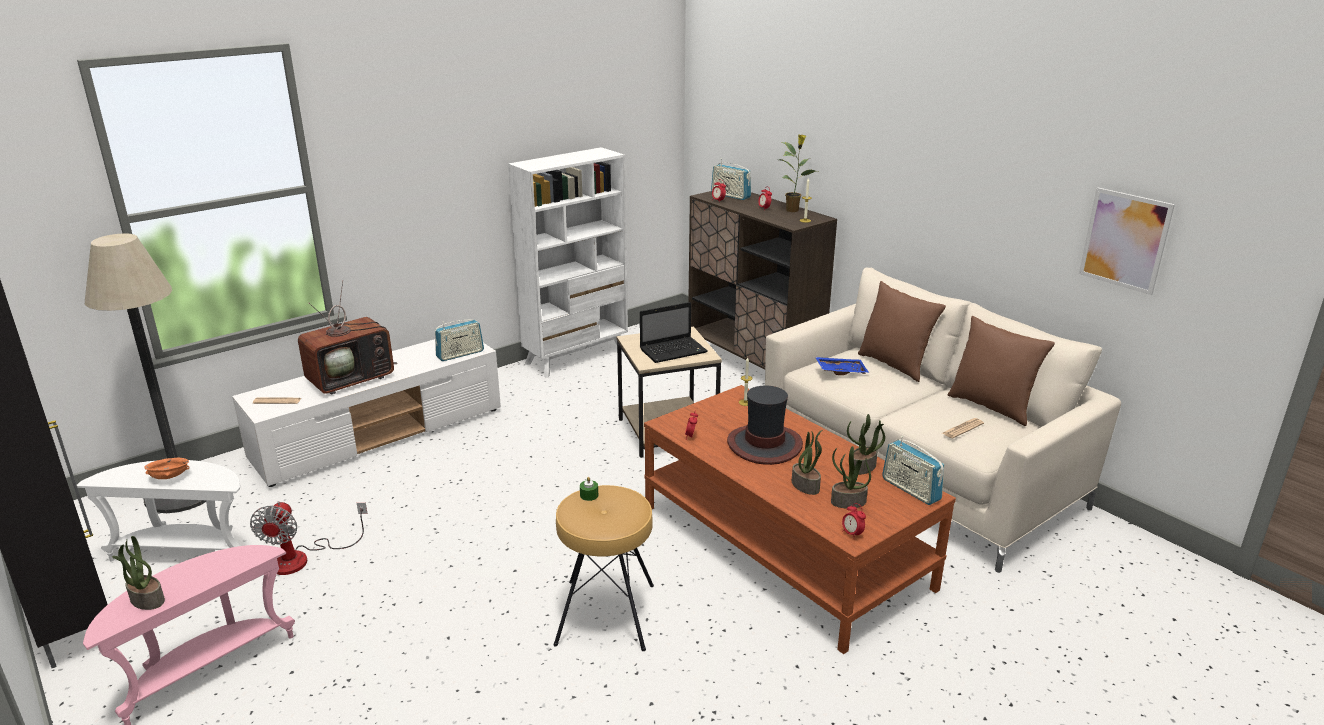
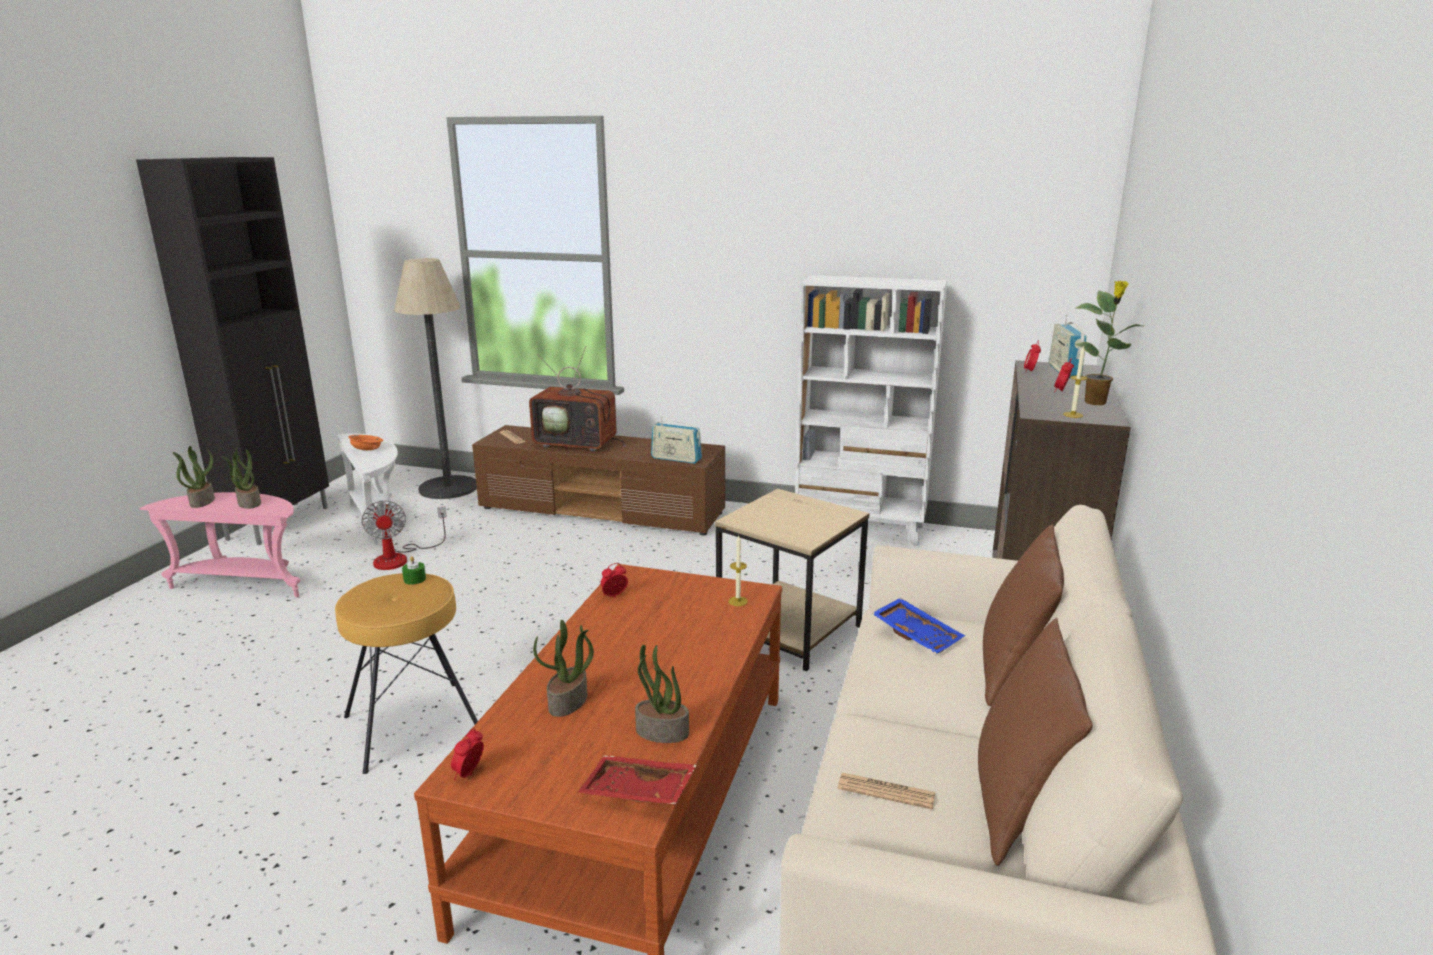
camera: 55 degrees right, 5 degrees down
white tv stand [232,339,501,487] -> brown tv stand [472,425,725,535]
fan [250,501,367,575] -> fan turned 75 degrees counterclockwise [361,500,447,570]
laptop [640,302,708,363] -> none
hat [727,385,803,465] -> none
potted plant [831,446,871,508] -> potted plant moved to [221,448,261,509]
radio [882,436,944,505] -> red tray [578,755,697,805]
picture [1079,188,1175,295] -> none

